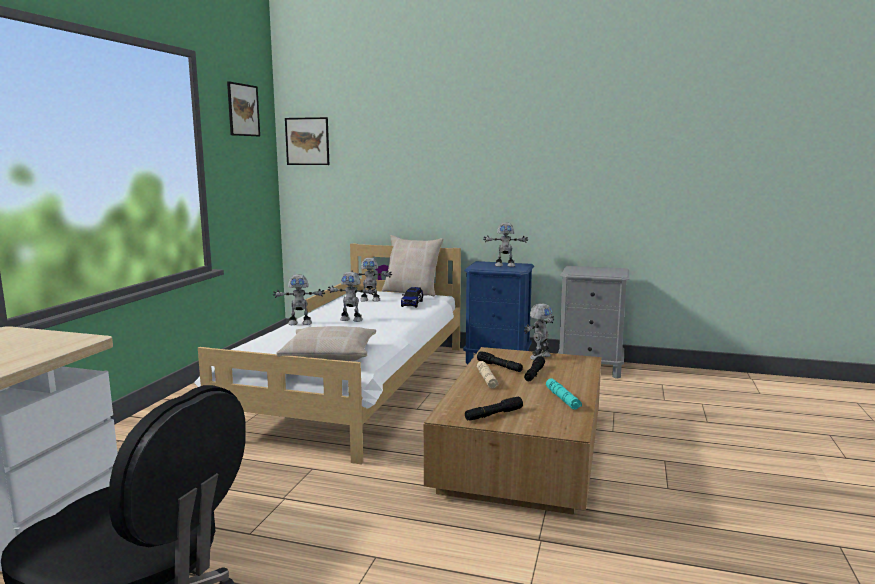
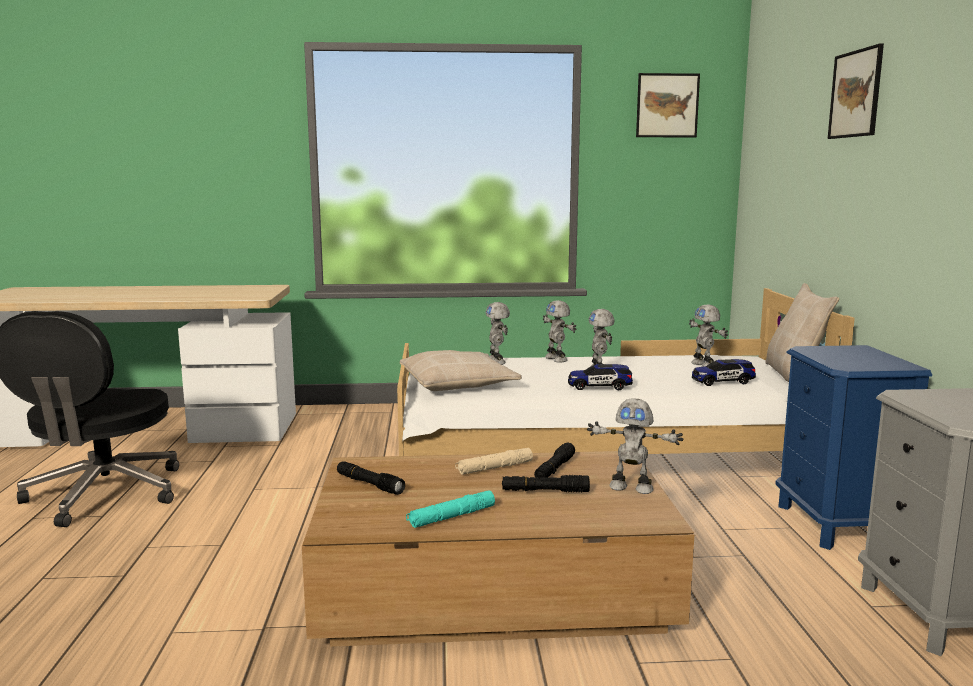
camera: 70 degrees right, 0 degrees up
picture [285,117,329,165] -> picture moved to [828,43,884,139]
toy robot [483,222,528,267] -> toy robot moved to [486,302,510,365]
none -> toy car [568,364,633,390]

